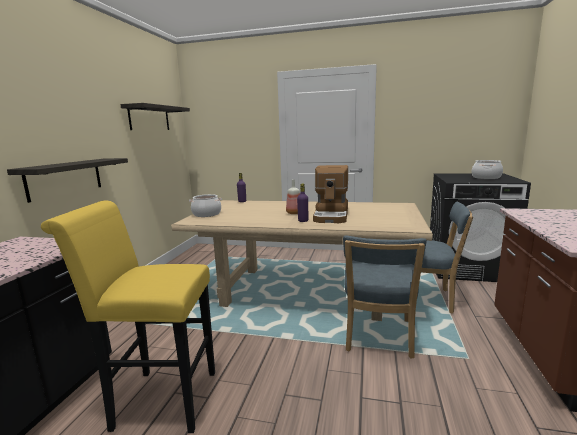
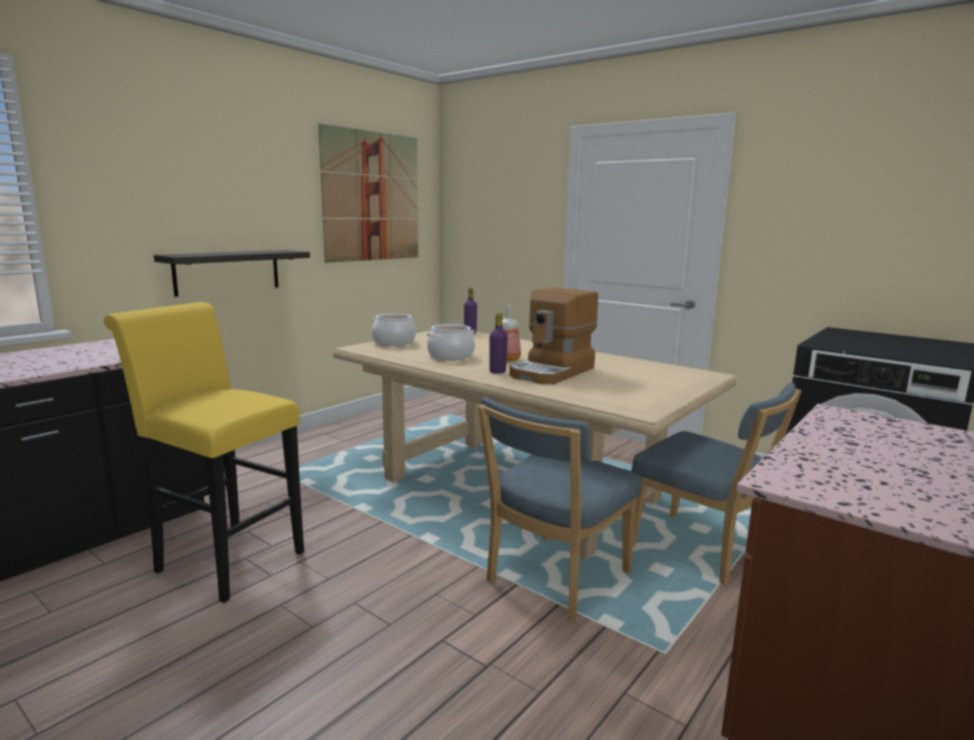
camera: 25 degrees right, 0 degrees up
shelf [120,103,190,130] -> picture [318,124,418,263]
cooking pot [472,160,503,179] -> cooking pot moved to [427,324,475,361]

